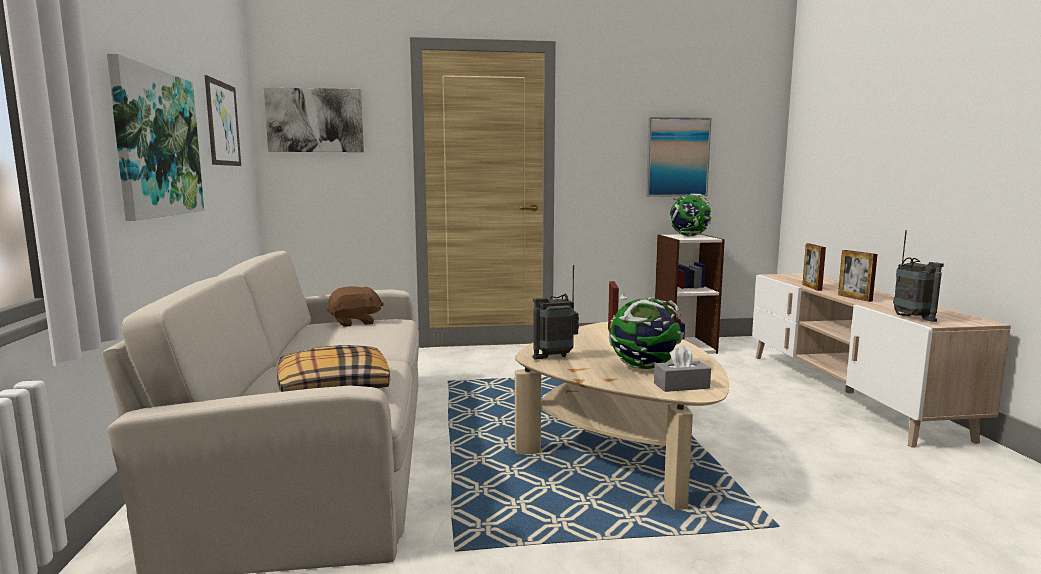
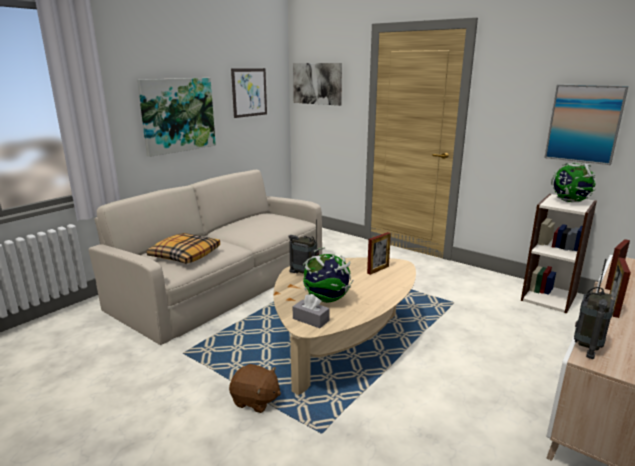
camera: 45 degrees right, 10 degrees up
brown plush toy [327,286,384,327] -> brown plush toy moved to [229,364,281,413]

